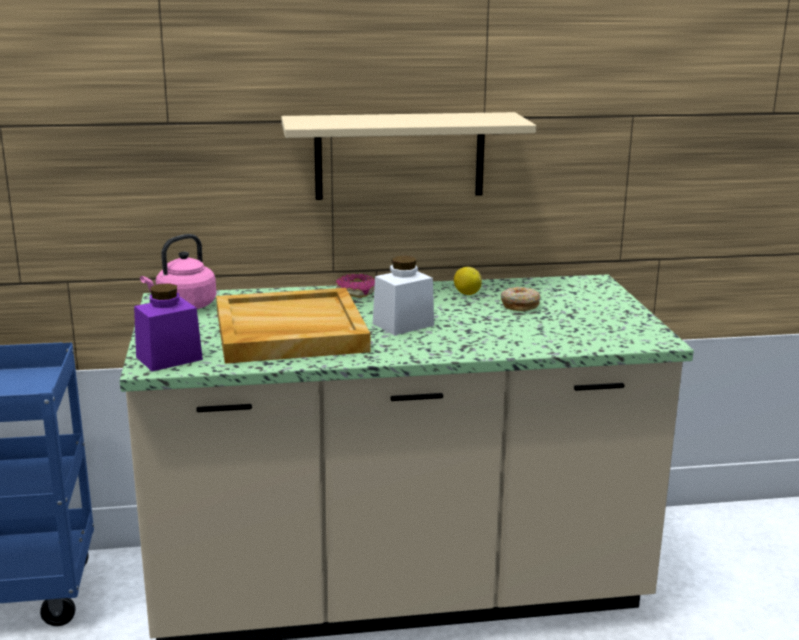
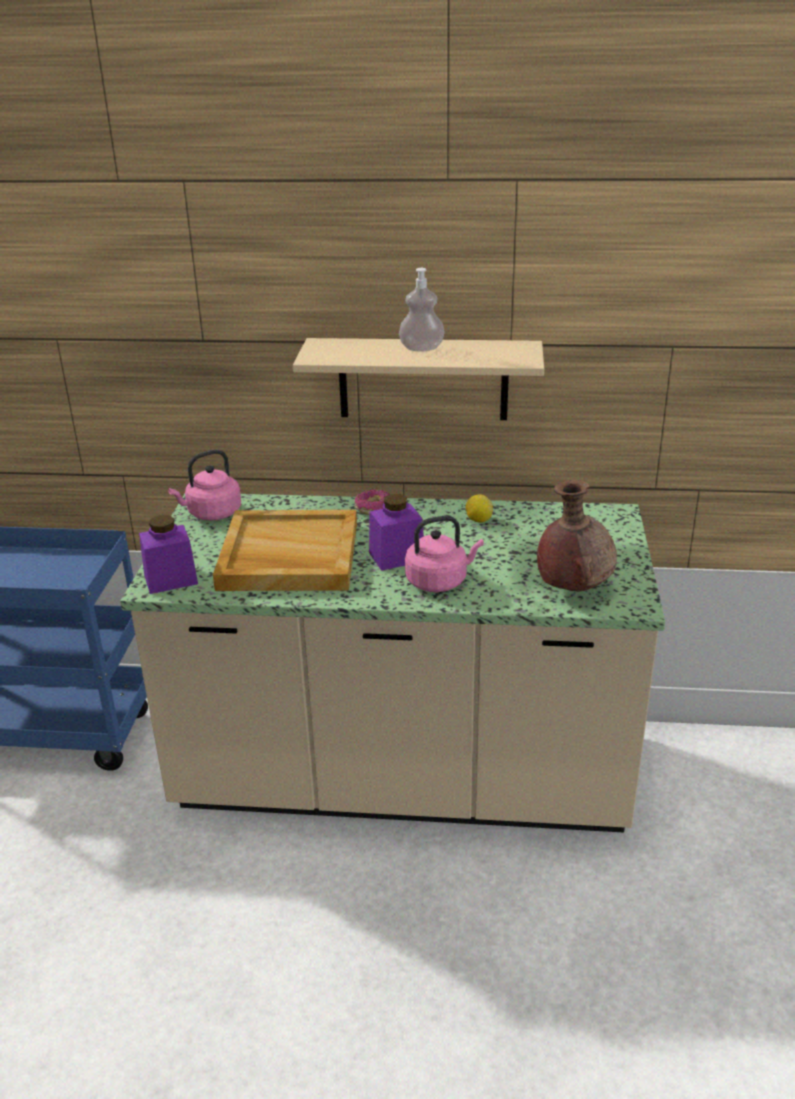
camera: 15 degrees right, 10 degrees up
white jar [373,256,434,336] -> purple jar [369,494,424,571]
donut [501,287,540,311] -> none
none -> soap dispenser [399,268,445,352]
none -> pink kettle [405,516,484,592]
none -> brown vase [537,480,617,592]

